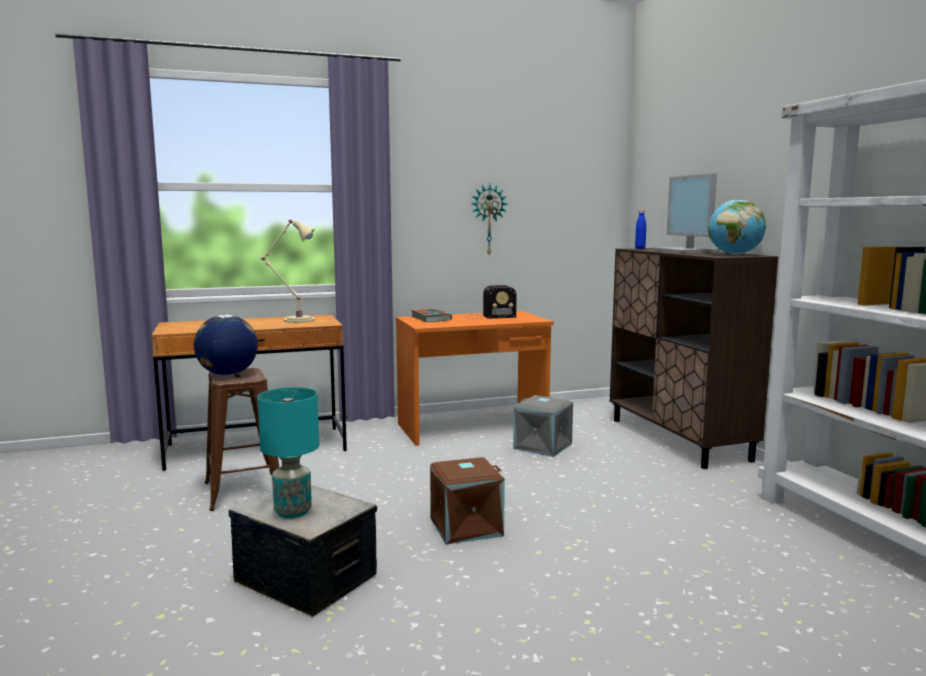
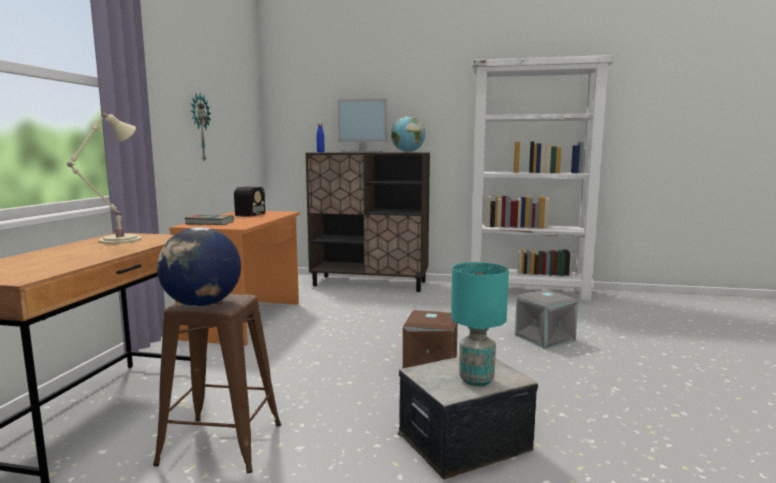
camera: 60 degrees left, 0 degrees up
grey storage box [513,395,573,457] -> grey storage box moved to [515,290,579,349]

